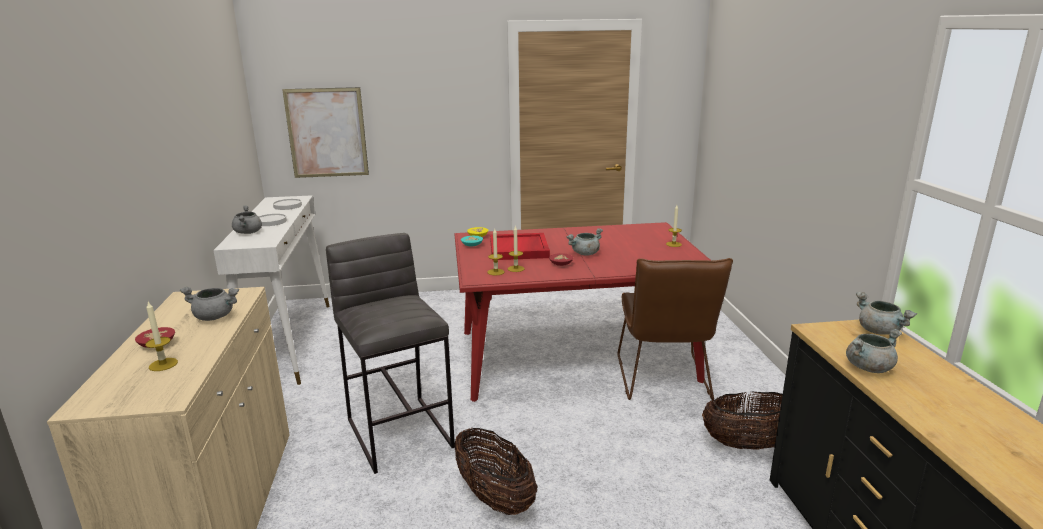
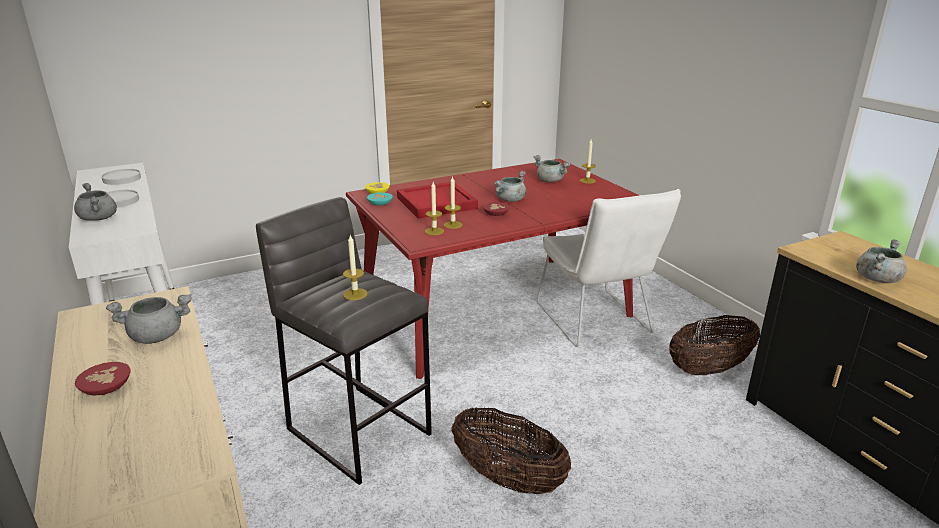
camera: 20 degrees left, 5 degrees up
candle [145,302,178,371] -> candle moved to [343,235,368,300]
picture [282,87,369,178] -> none
brown chair [618,258,733,400] -> white chair [537,189,681,347]
grey cooking pot [856,292,917,335] -> grey cooking pot moved to [534,155,571,182]

